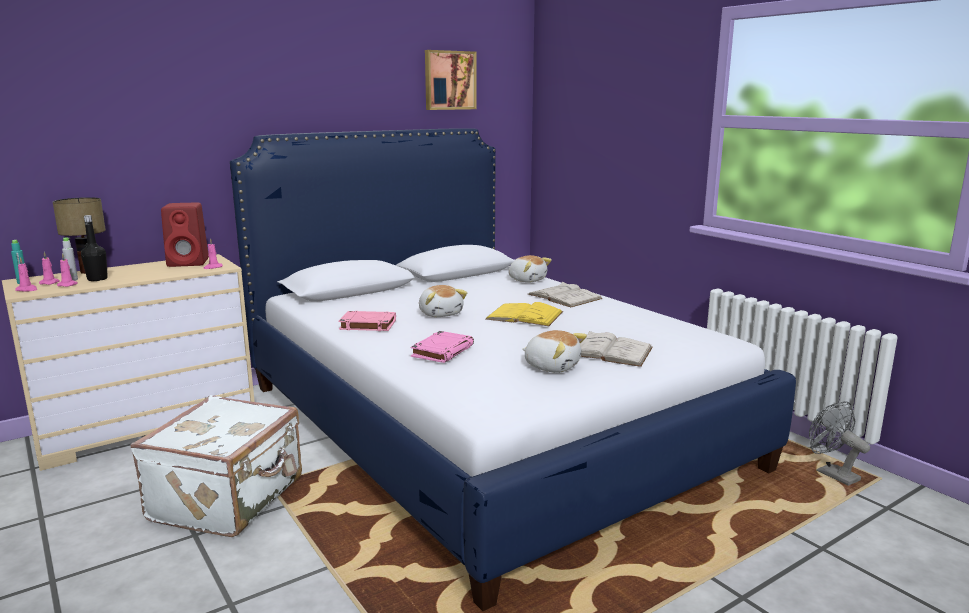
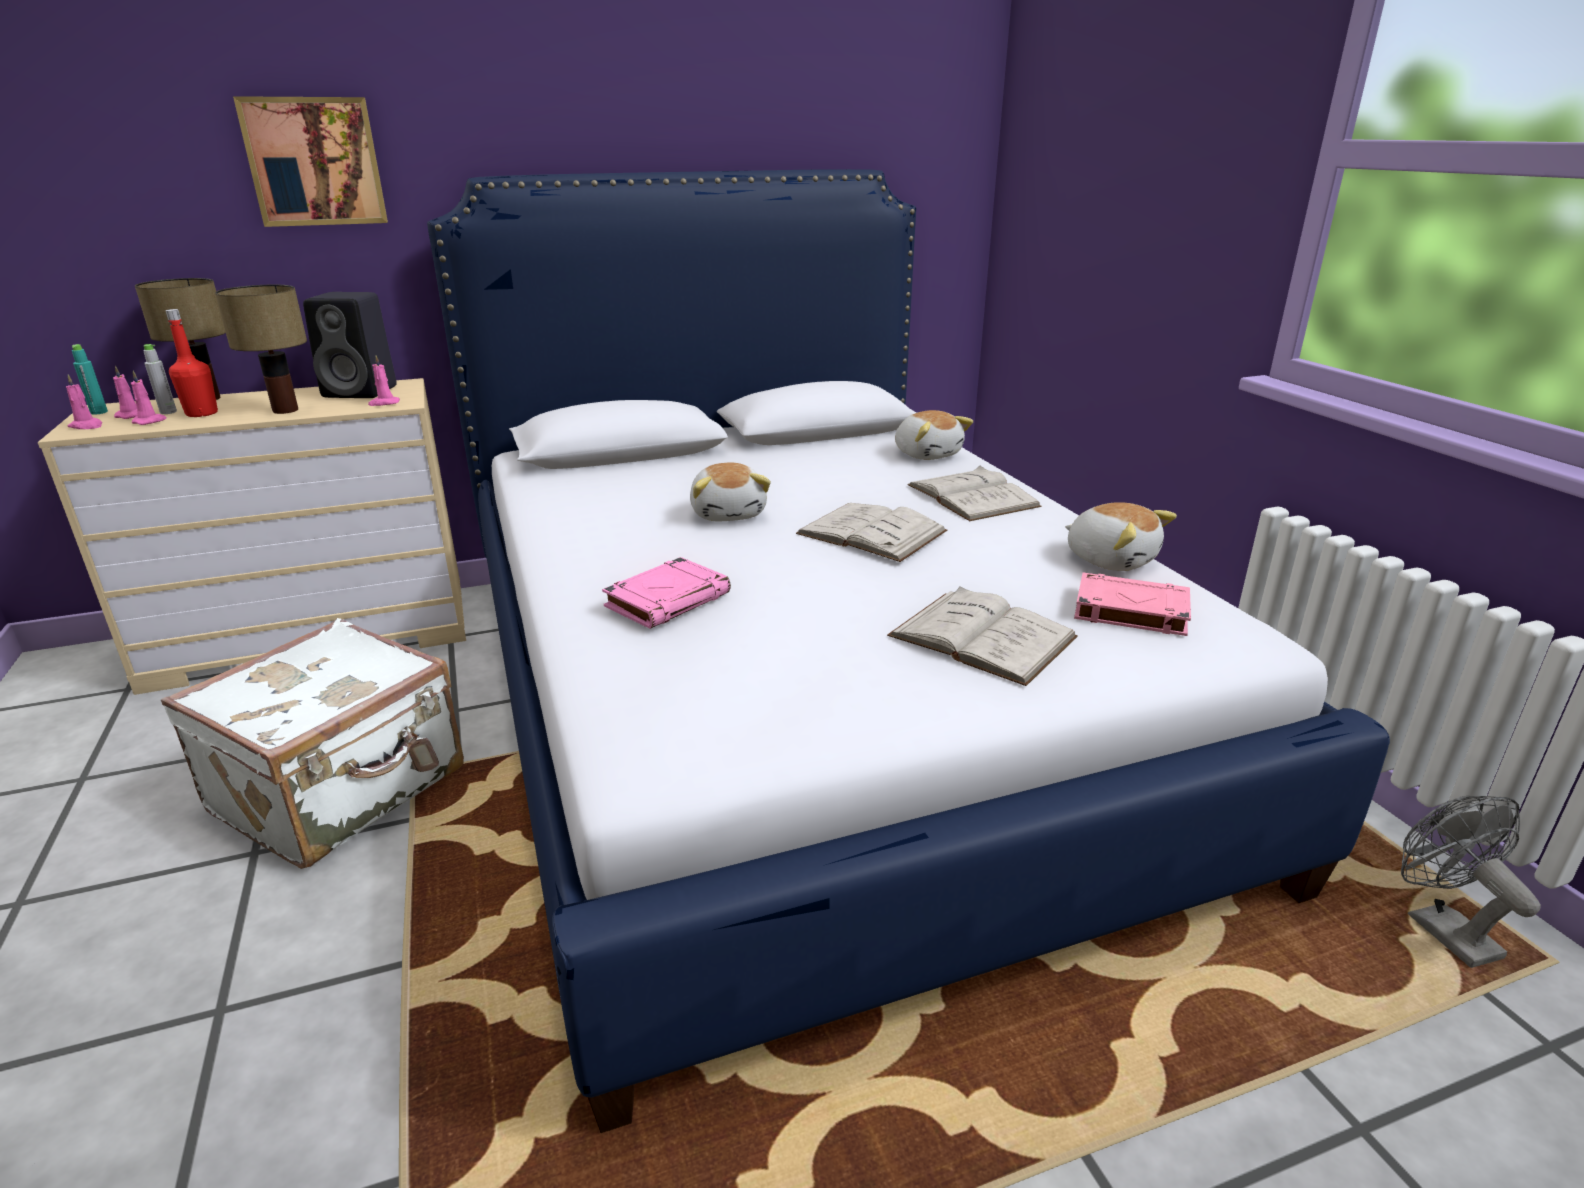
camera: 15 degrees right, 10 degrees up
black bottle [81,215,108,281] -> red bottle [165,309,218,417]
red speaker [161,202,209,267] -> black speaker [303,292,397,398]
pink book [339,311,396,331] -> pink book moved to [1074,573,1191,636]
picture [425,50,477,110] -> picture moved to [233,96,388,227]
yellow book [485,302,563,326] -> white book [796,503,947,562]
plush toy [522,330,587,373] -> plush toy moved to [1065,502,1177,571]
none -> table lamp [215,285,307,414]

